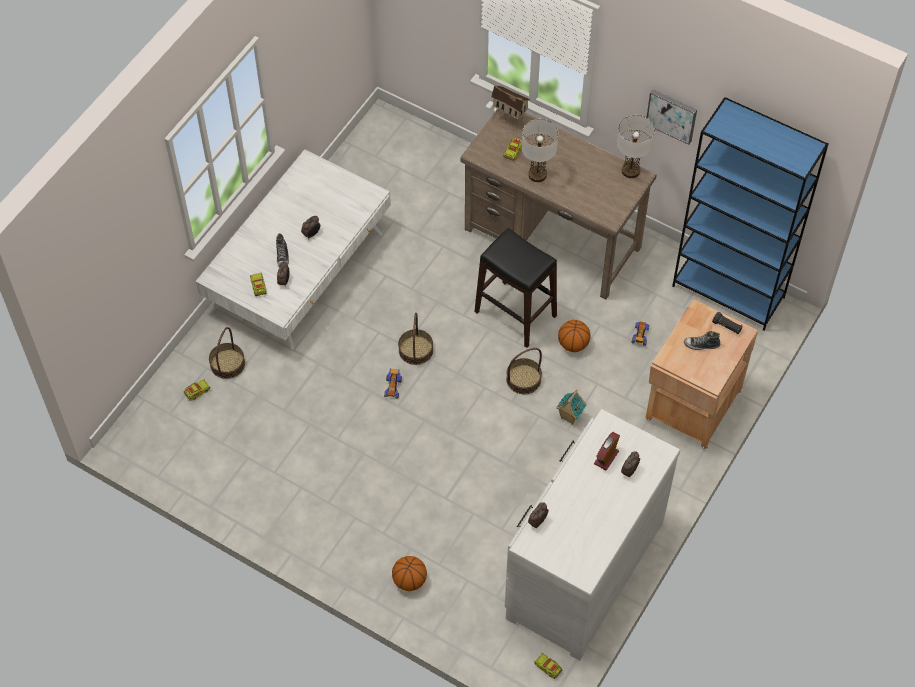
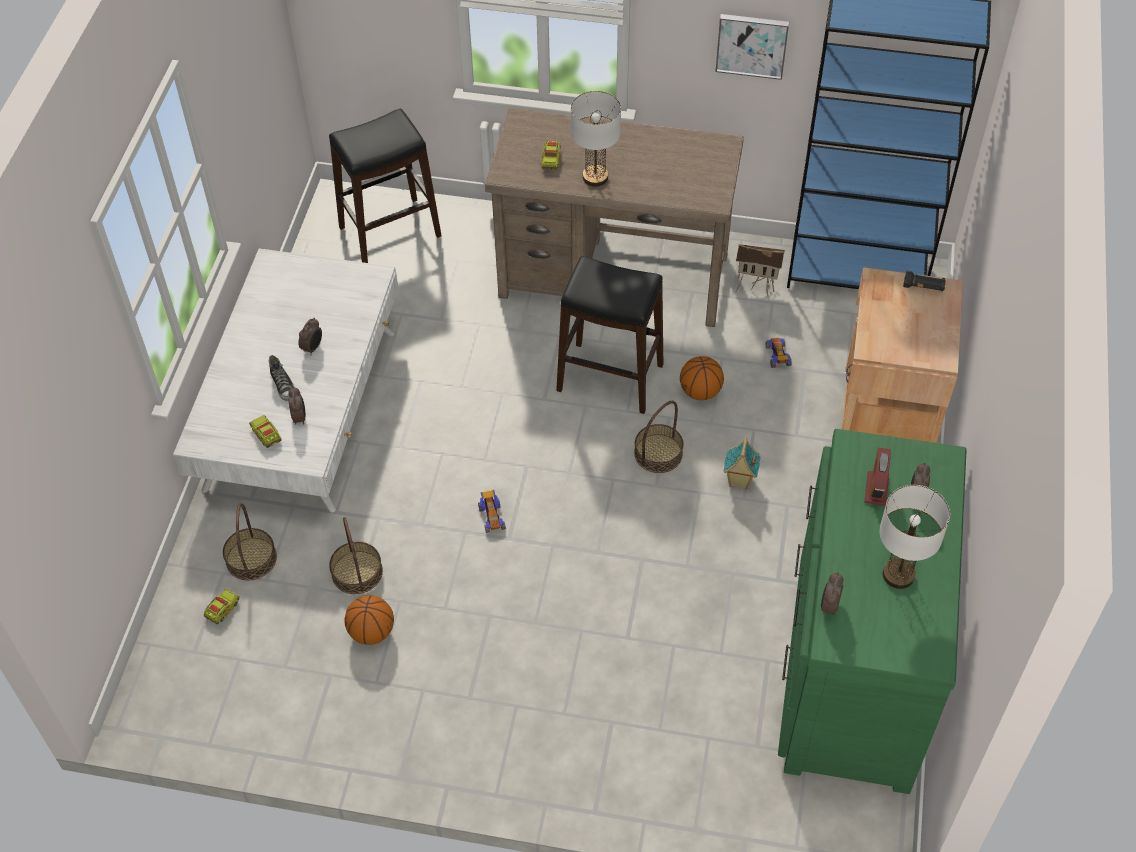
camera: 20 degrees left, 5 degrees down
basketball [392,556,427,591] -> basketball moved to [345,595,394,645]
basket [398,313,433,365] -> basket moved to [329,517,383,594]
toy house [491,85,530,131] -> toy house moved to [736,245,785,297]
white dresser [505,409,680,661] -> green dresser [778,429,967,794]
toy truck [534,653,563,679] -> none
table lamp [617,115,655,178] -> table lamp moved to [879,485,950,589]
shoe [684,331,720,350] -> none
none -> black stool [329,109,442,263]

